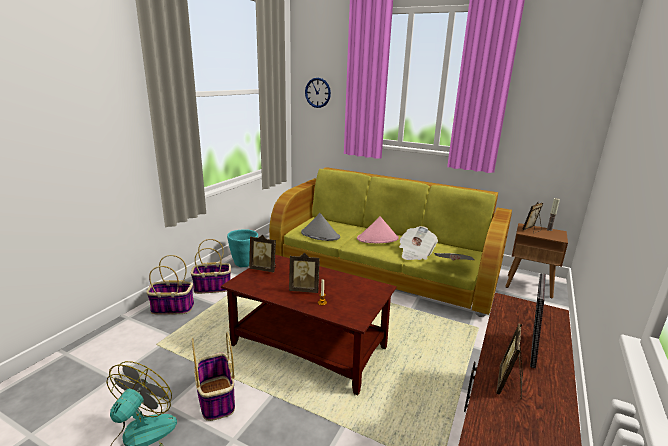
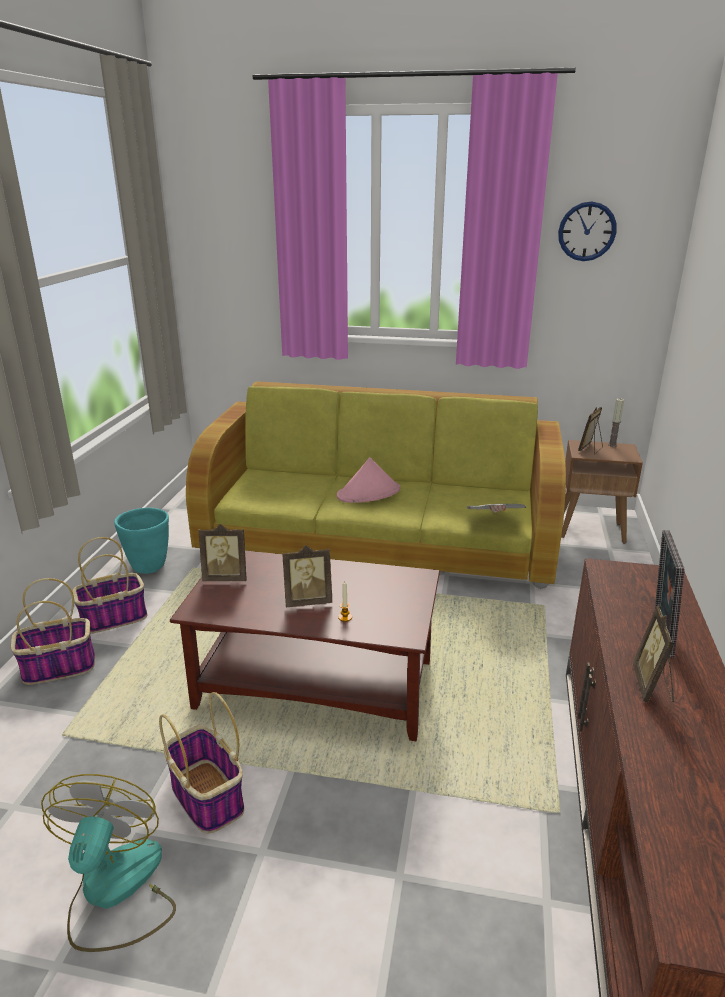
camera: 15 degrees left, 5 degrees up
grey hat [301,213,340,241] -> none
wall clock [305,78,331,108] -> wall clock moved to [558,201,617,261]
newspaper [399,226,438,260] -> none

